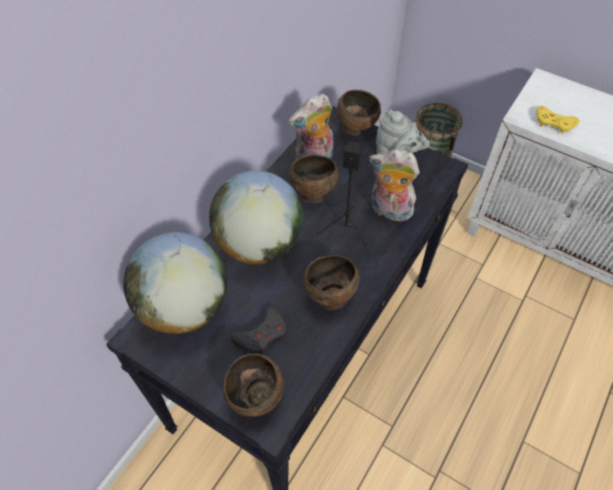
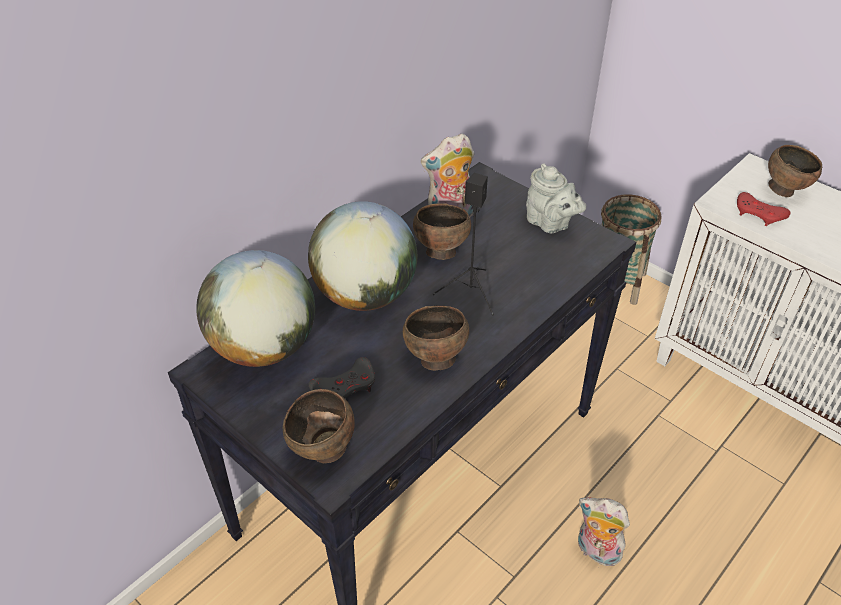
camera: 10 degrees right, 10 degrees down
brown bowl [337,90,381,136] -> brown bowl moved to [768,145,822,197]
plush toy [369,149,420,224] -> plush toy moved to [578,497,630,566]
yellow game controller [536,106,579,134] -> red game controller [737,192,790,226]

